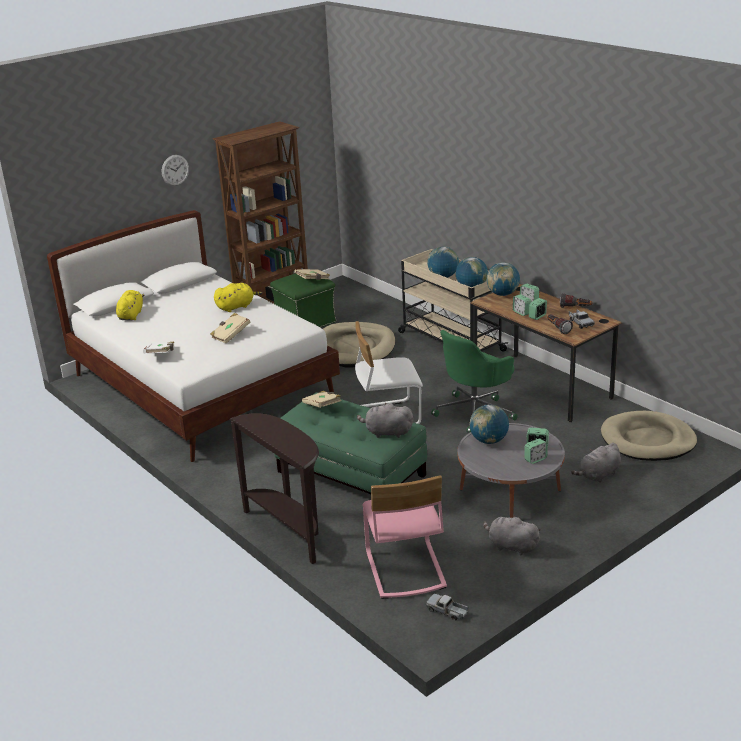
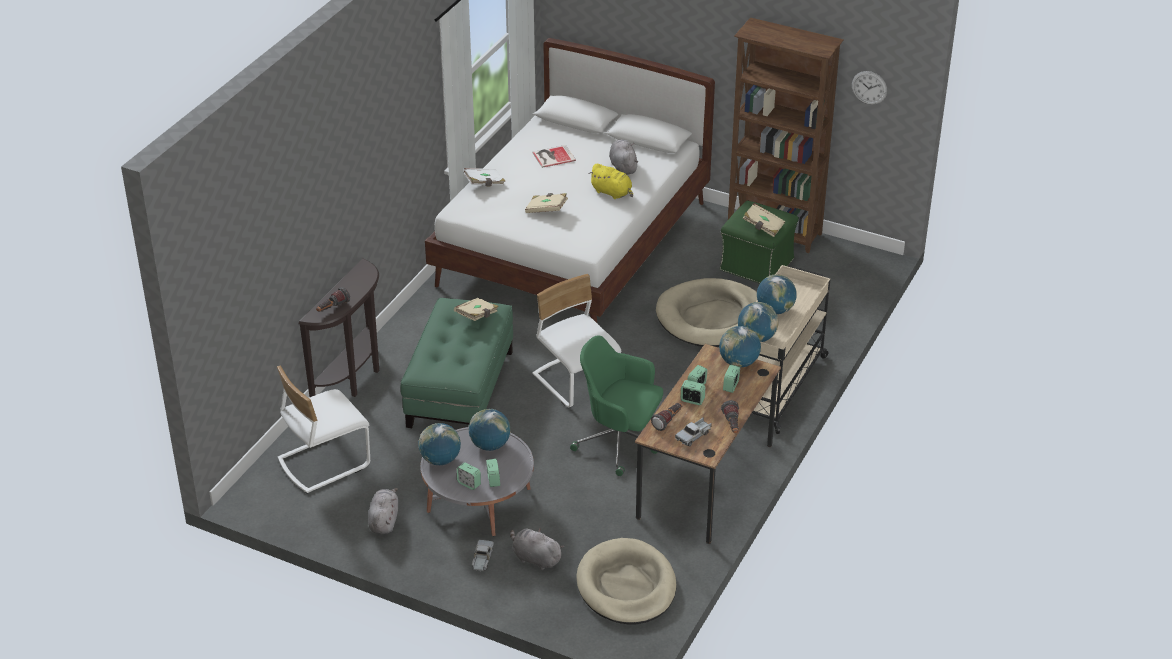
camera: 65 degrees right, 10 degrees up
yellow plush toy [116,290,144,320] -> none
wall clock [162,155,189,186] -> wall clock moved to [852,71,887,105]
grey plush toy [357,403,413,438] -> grey plush toy moved to [609,139,638,175]
pink chair [362,475,447,599] -> white chair [277,366,370,493]
toy truck [426,594,468,620] -> toy truck moved to [472,540,494,572]
none -> flashlight [316,287,350,312]
none -> globe [418,423,461,465]
none -> book [532,145,576,168]

